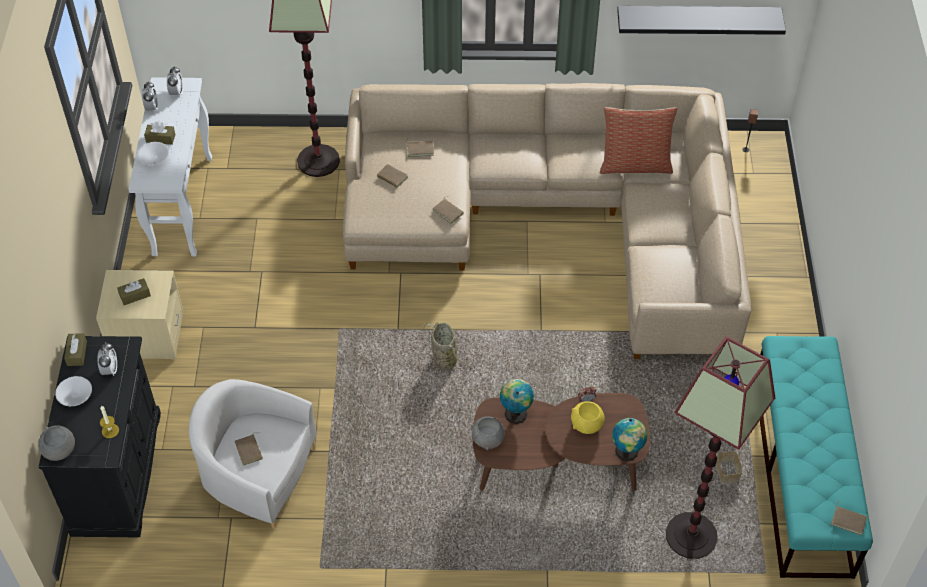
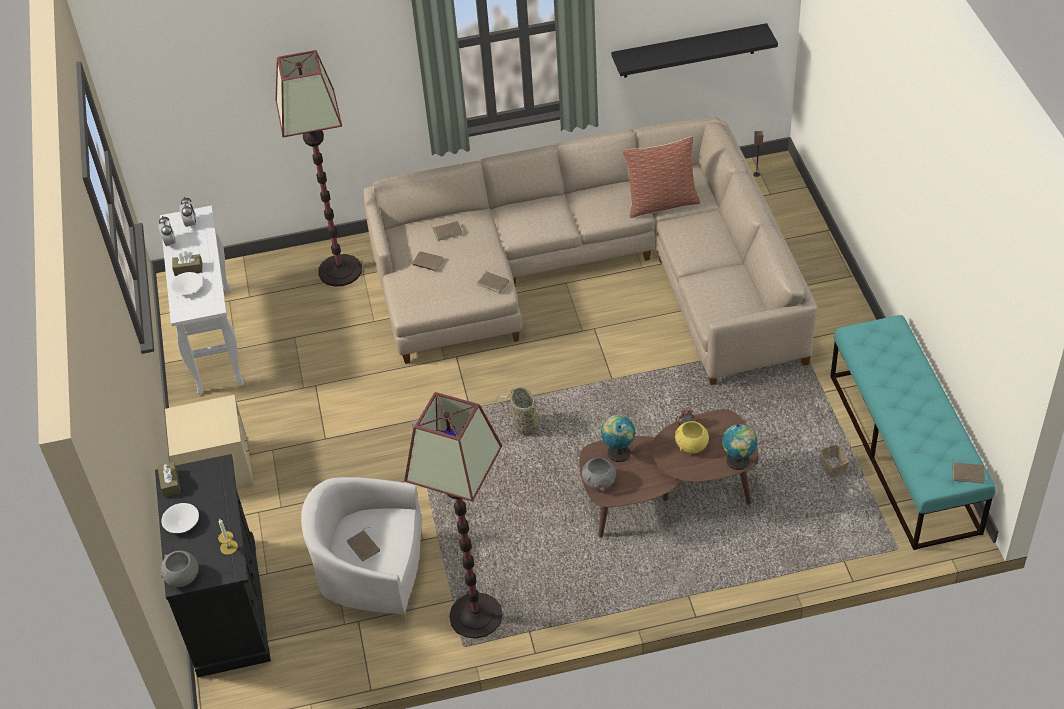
camera: 10 degrees left, 5 degrees down
alarm clock [97,342,117,376] -> none
brown tissue box [117,278,151,305] -> none
floor lamp [666,336,775,559] -> floor lamp moved to [404,392,503,639]

